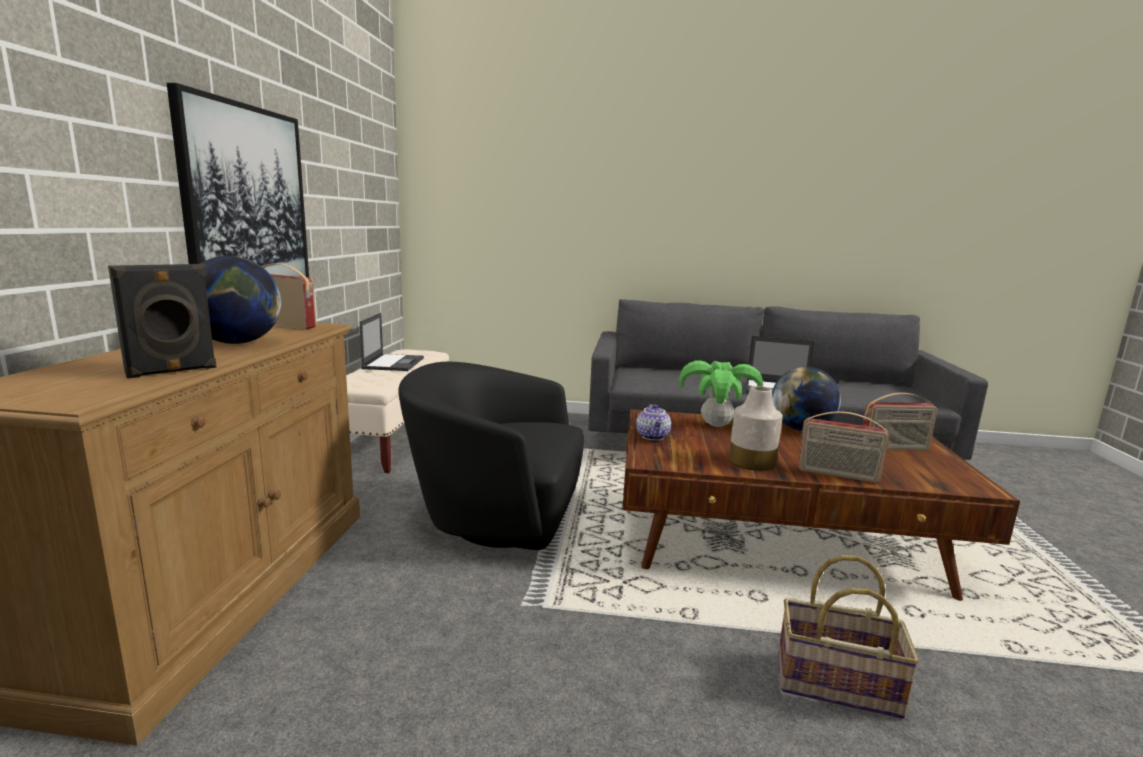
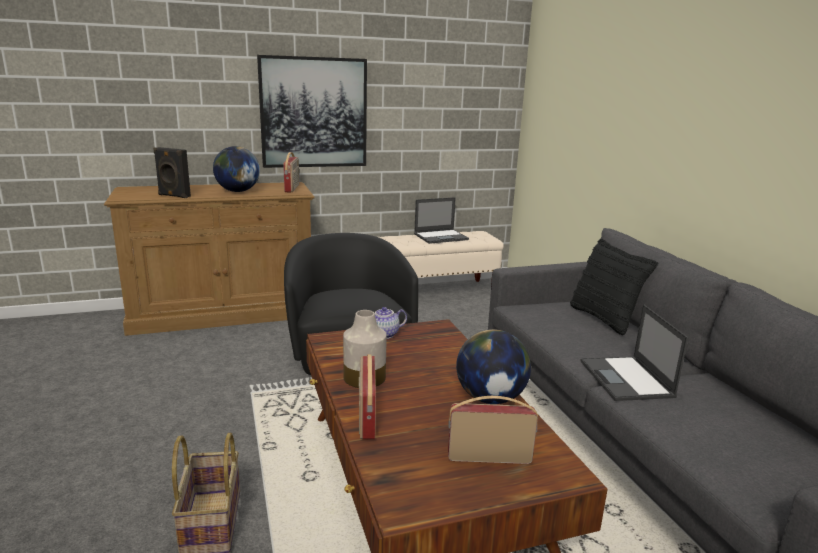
camera: 65 degrees right, 5 degrees up
potted plant [679,360,763,427] -> none
radio [863,393,938,450] -> radio turned 120 degrees clockwise [448,396,538,464]
none -> black pillow [570,239,658,335]

